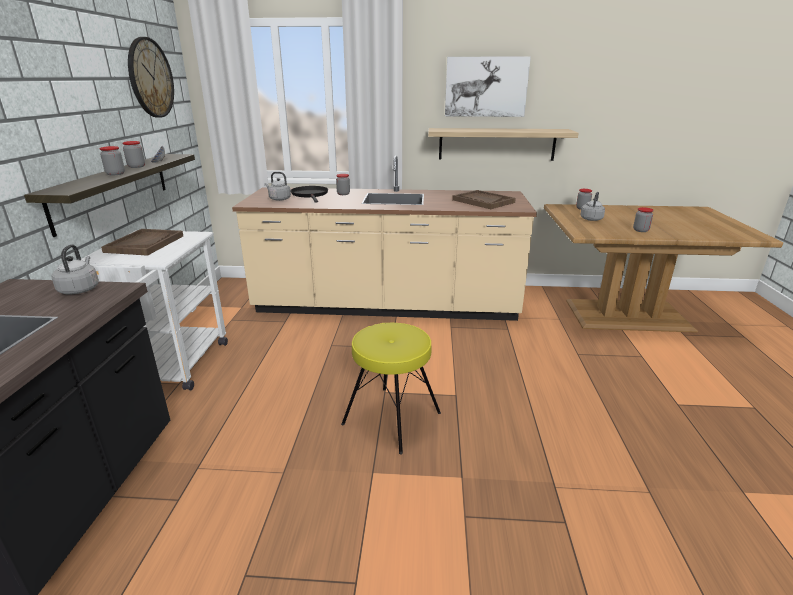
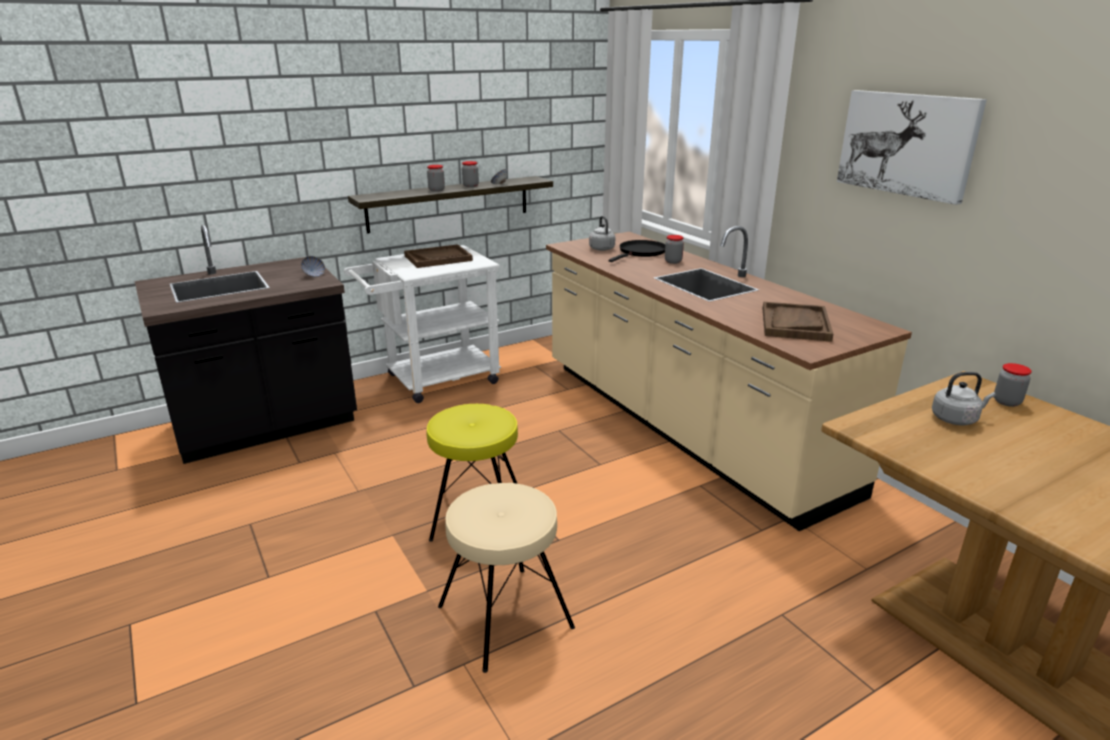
camera: 55 degrees right, 0 degrees up
grey kettle [52,244,99,294] -> bowl [301,256,325,277]
wall clock [128,37,174,117] -> none
shelf [428,128,579,161] -> none
jar [633,207,654,232] -> none
none -> beige stool [438,483,575,673]

